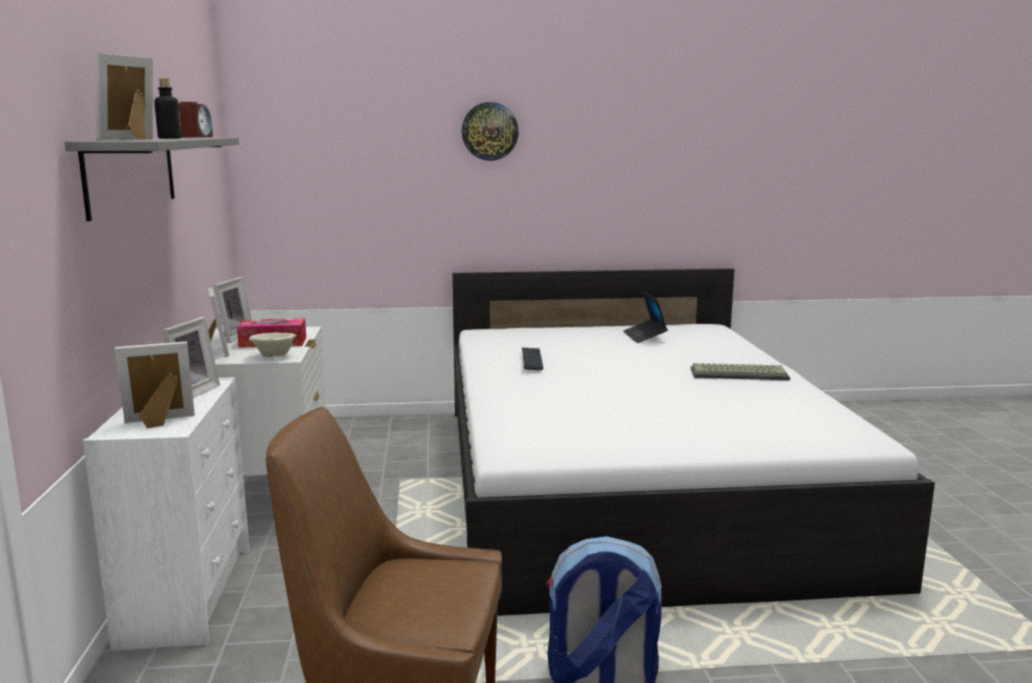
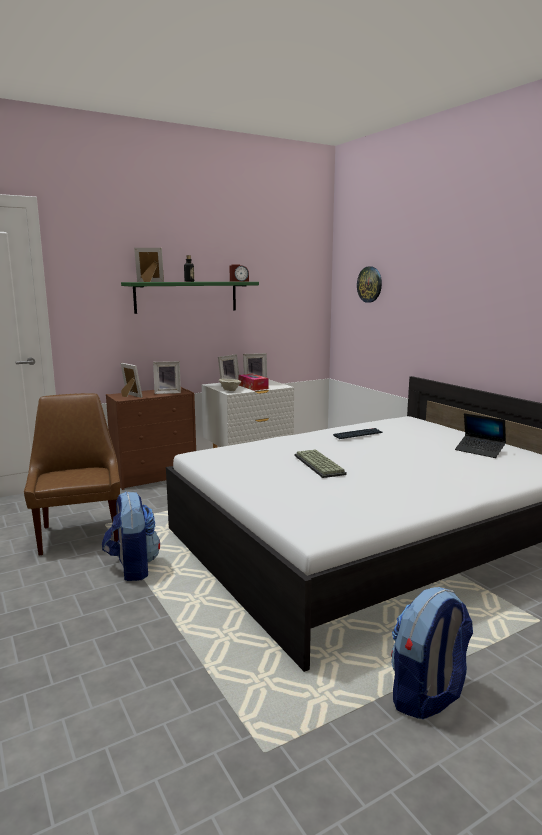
camera: 65 degrees right, 0 degrees up
grey shelf [65,138,239,221] -> green shelf [121,282,259,314]
white dresser [83,377,250,650] -> brown dresser [106,387,196,490]
wall clock [462,102,519,161] -> wall clock moved to [357,266,382,303]
laptop [623,291,668,343] -> laptop turned 105 degrees counterclockwise [455,413,506,458]
keyboard [691,363,790,380] -> keyboard moved to [295,449,347,478]
none -> backpack [391,587,473,719]

